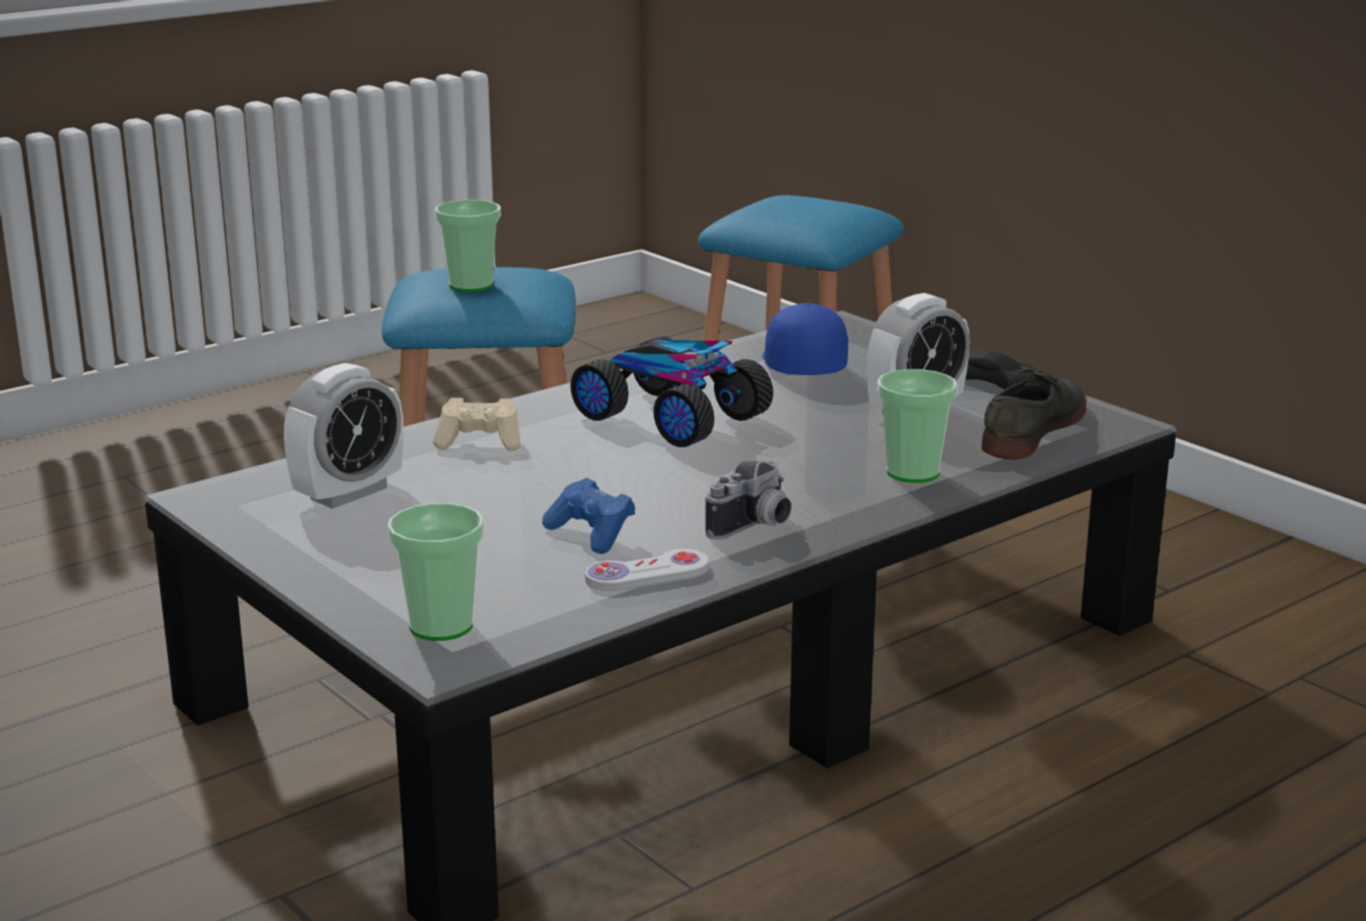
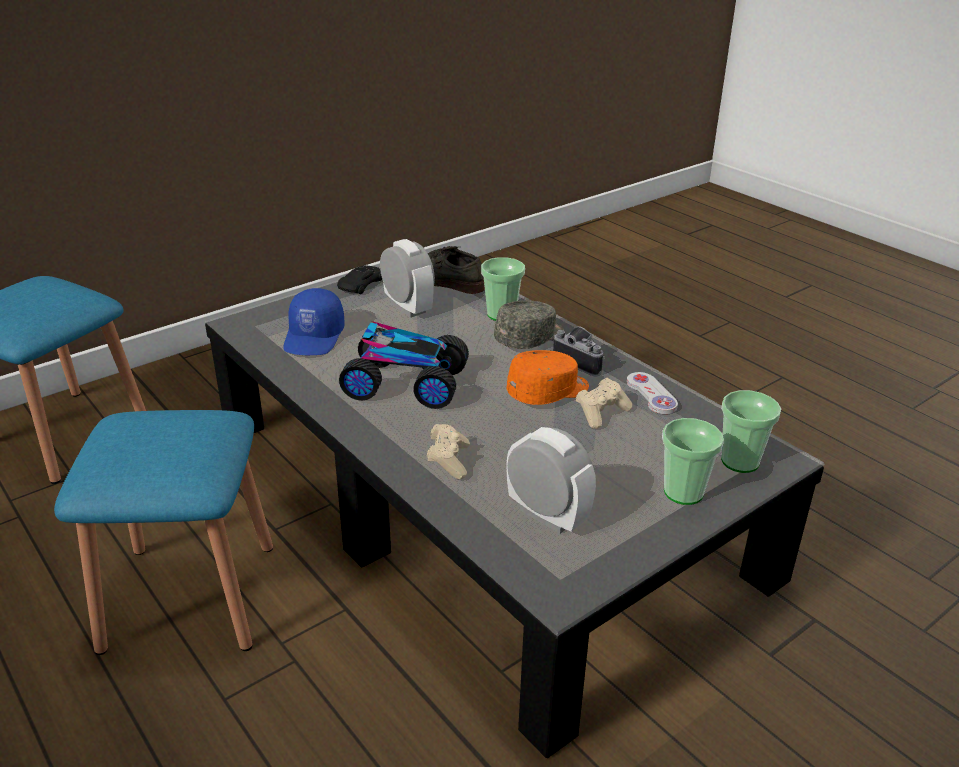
camera: 90 degrees left, 10 degrees up
cup [435,200,501,292] -> cup moved to [662,418,724,505]
blue game controller [542,478,635,554] -> beige game controller [576,378,632,429]
toy car [571,336,773,447] -> toy car turned 120 degrees counterclockwise [339,321,469,409]
blue cap [762,303,848,375] -> blue cap turned 75 degrees counterclockwise [283,288,344,355]
none -> grey cap [494,301,564,349]
none -> orange cap [507,350,589,405]

